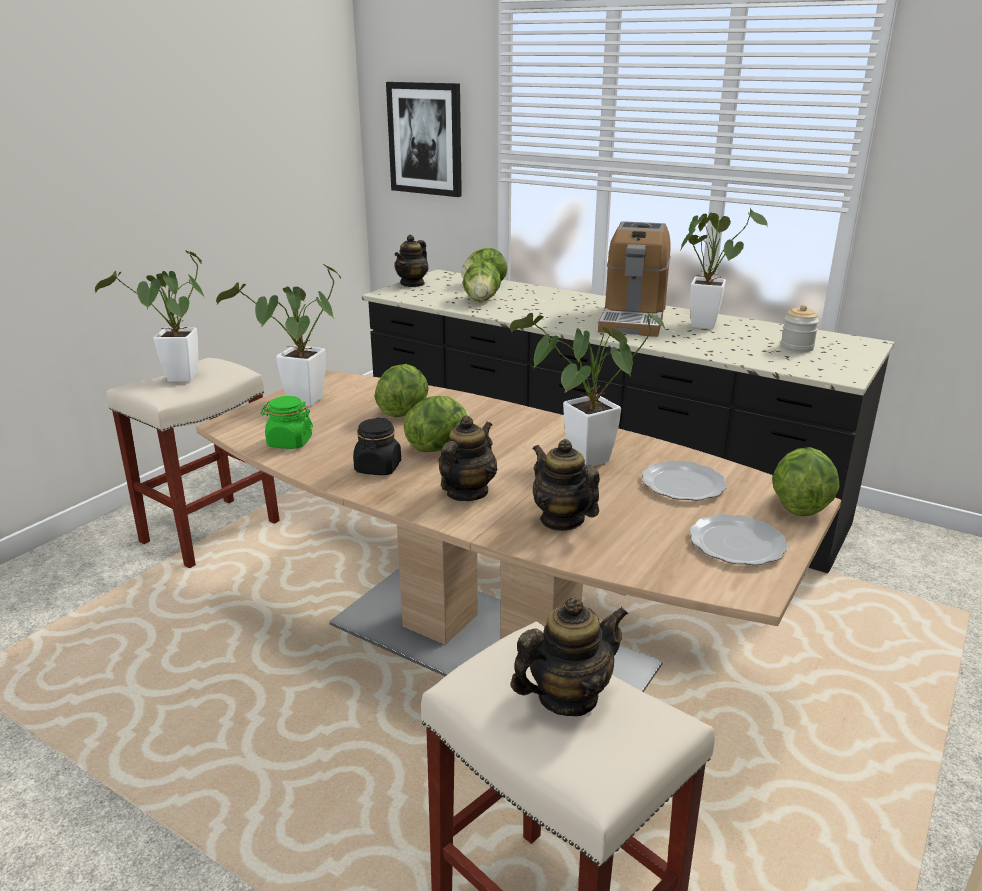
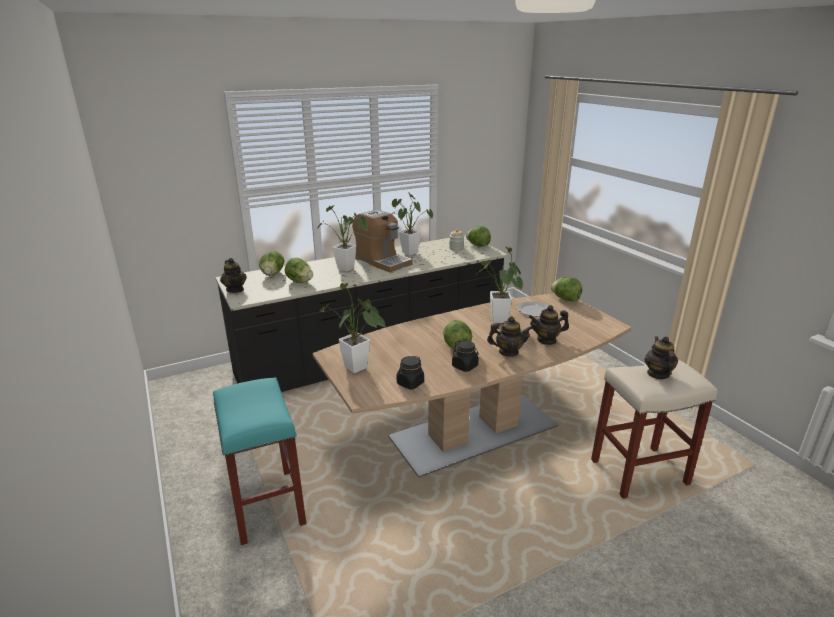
camera: 60 degrees left, 0 degrees up
potted plant [95,250,205,382] -> potted plant moved to [317,205,370,272]
beige stool [106,358,280,568] -> turquoise stool [213,377,306,545]
green jar [261,396,313,449] -> black jar [397,356,424,390]
lettuce [374,364,429,418] -> lettuce moved to [466,226,491,247]
picture [386,82,462,197] -> none
teapot [439,416,497,501] -> teapot turned 120 degrees clockwise [487,316,533,357]
plate [689,514,788,565] -> none

